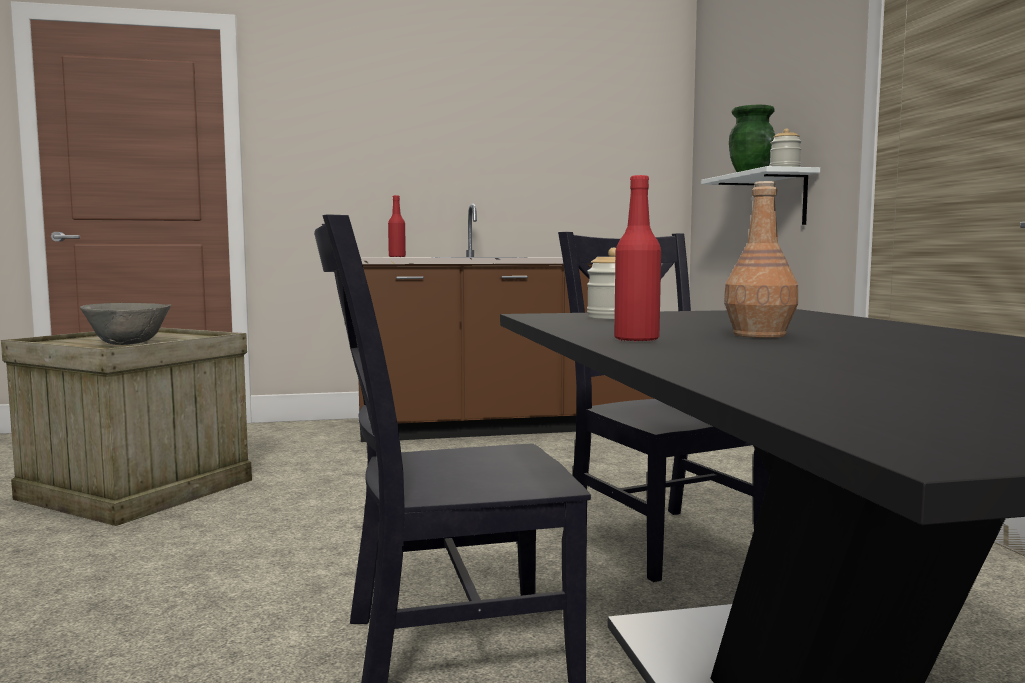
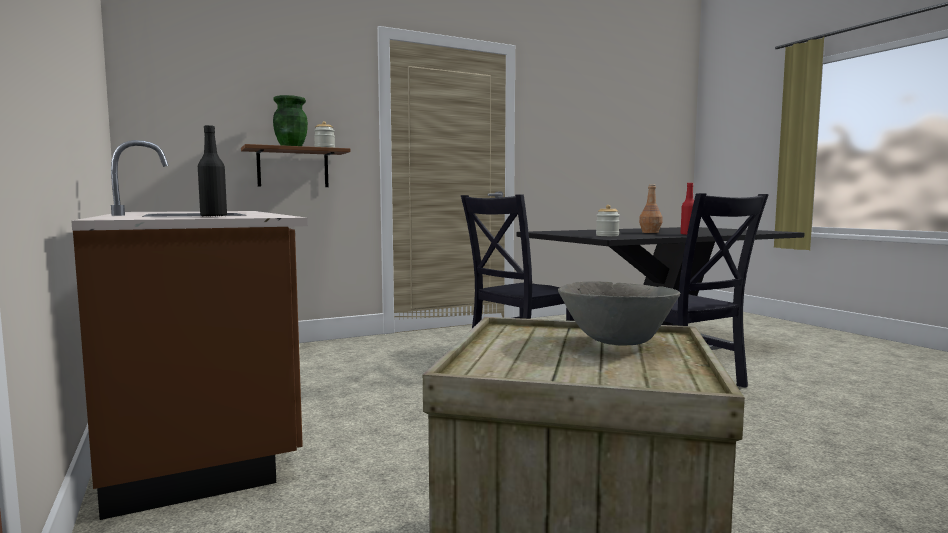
camera: 105 degrees left, 0 degrees up
red bottle [388,195,406,257] -> black bottle [198,125,227,217]
white shelf [701,166,820,225] -> brown shelf [241,144,350,187]

